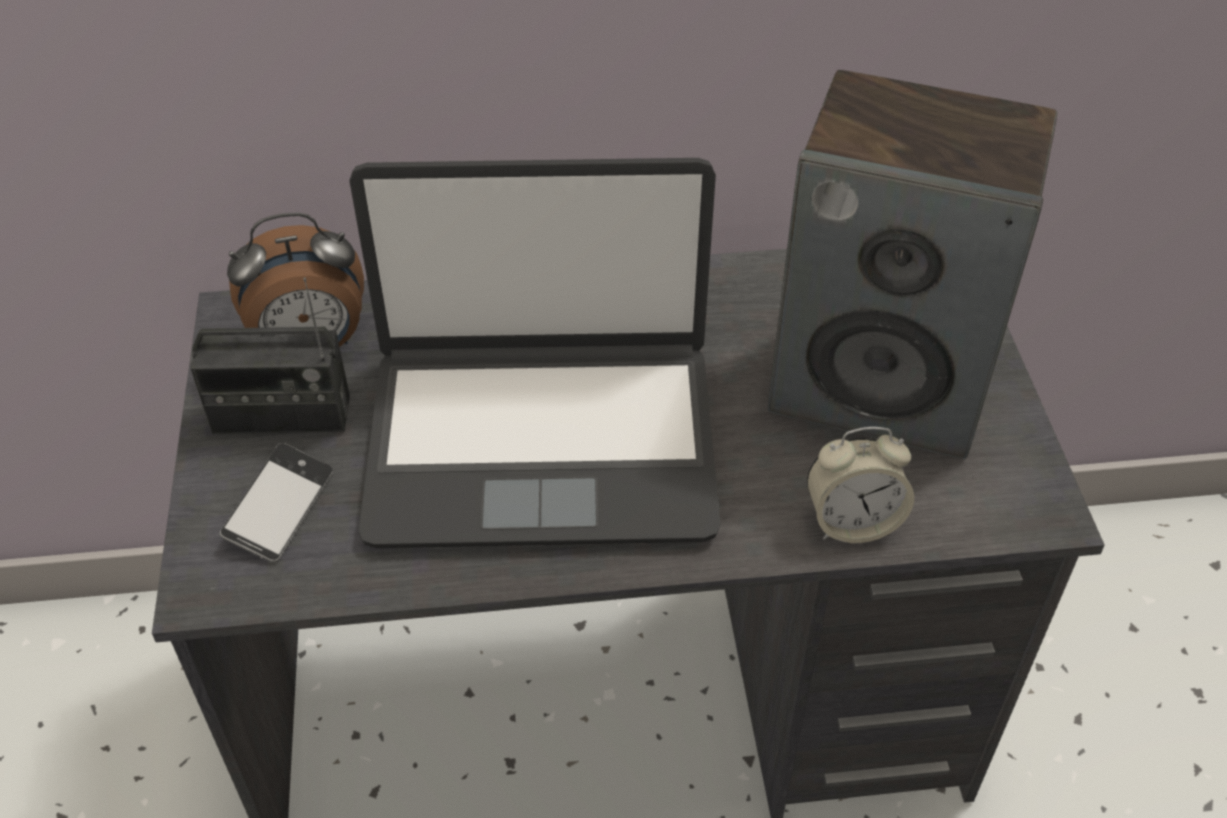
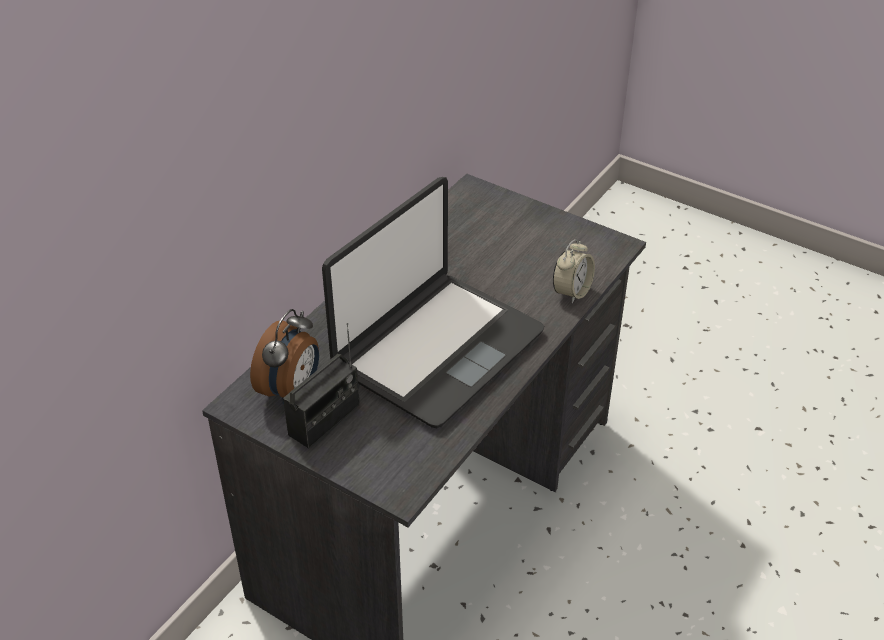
camera: 50 degrees left, 5 degrees down
phone [220,443,333,563] -> none
speaker [768,70,1057,459] -> none

